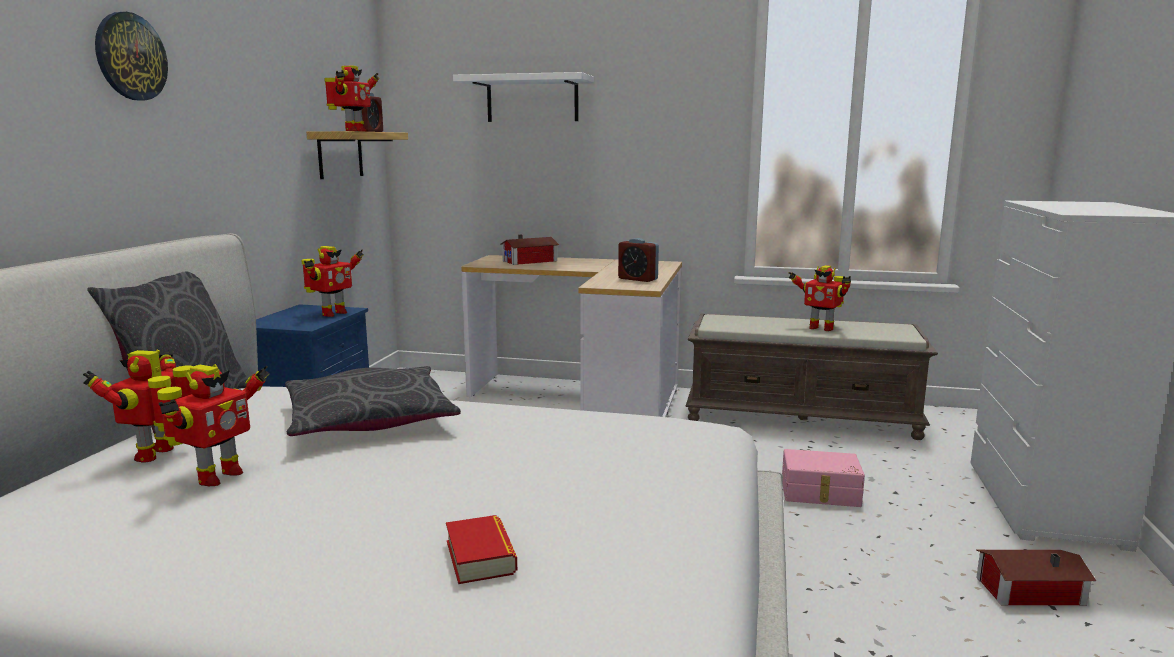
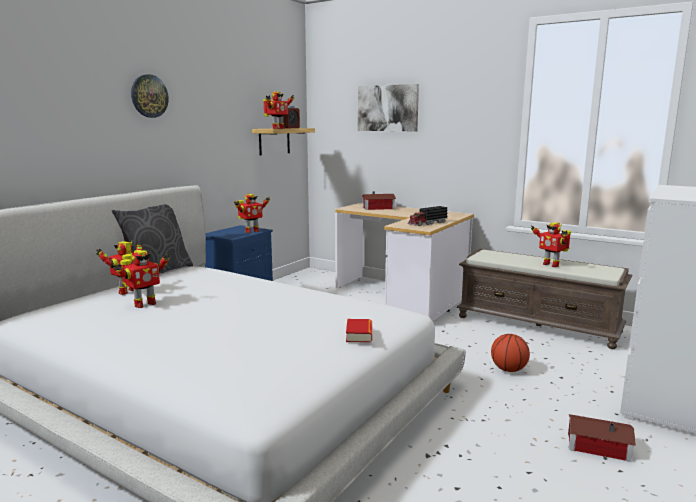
camera: 20 degrees right, 0 degrees up
grey pillow [285,366,461,436] -> none
book [446,515,517,584] -> book moved to [346,319,372,343]
white shelf [453,72,594,122] -> picture [358,84,419,131]
alarm clock [618,238,659,282] -> toy truck [408,206,448,226]
pink storage box [782,449,865,507] -> basketball [491,334,530,372]

